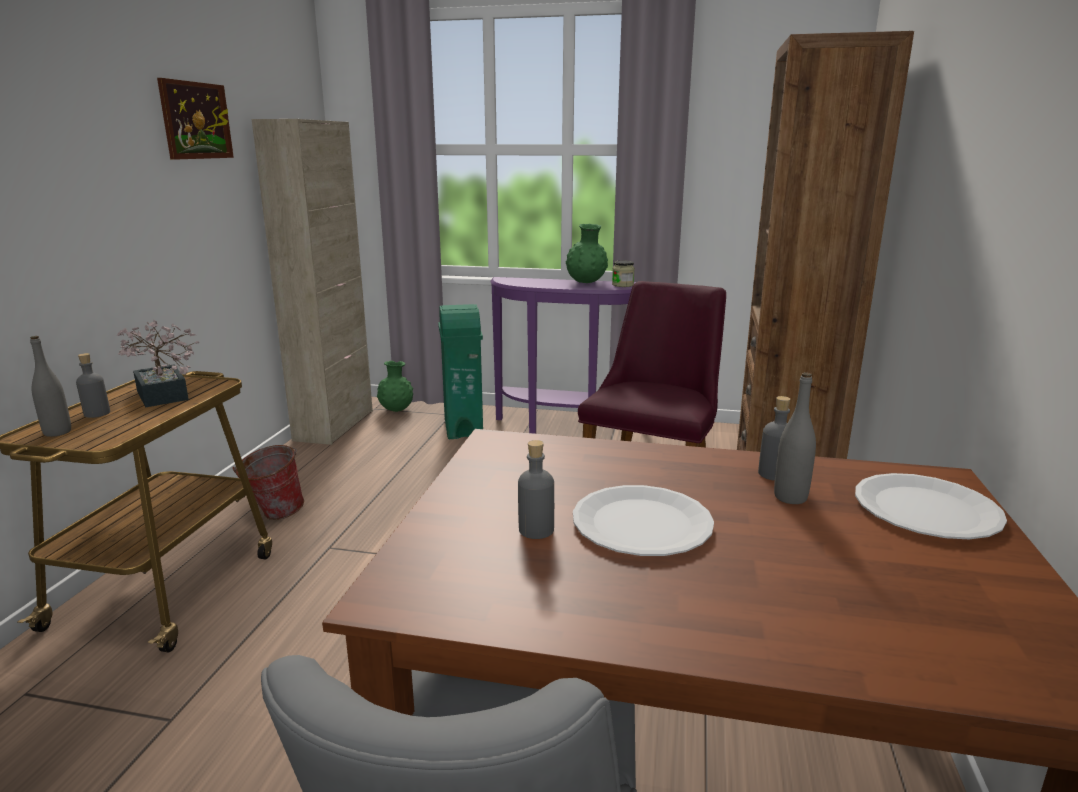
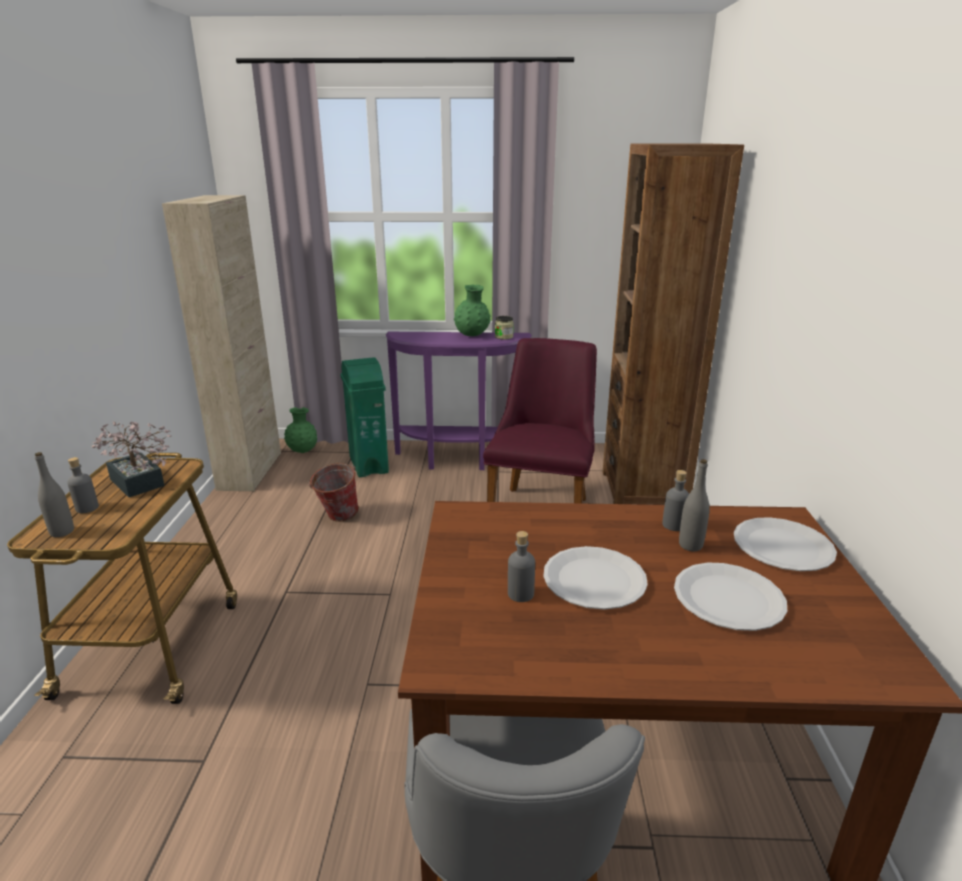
camera: 10 degrees left, 5 degrees up
picture [157,78,234,160] -> none
bucket [233,445,304,520] -> bucket moved to [308,463,359,522]
none -> white plate [674,563,787,631]

